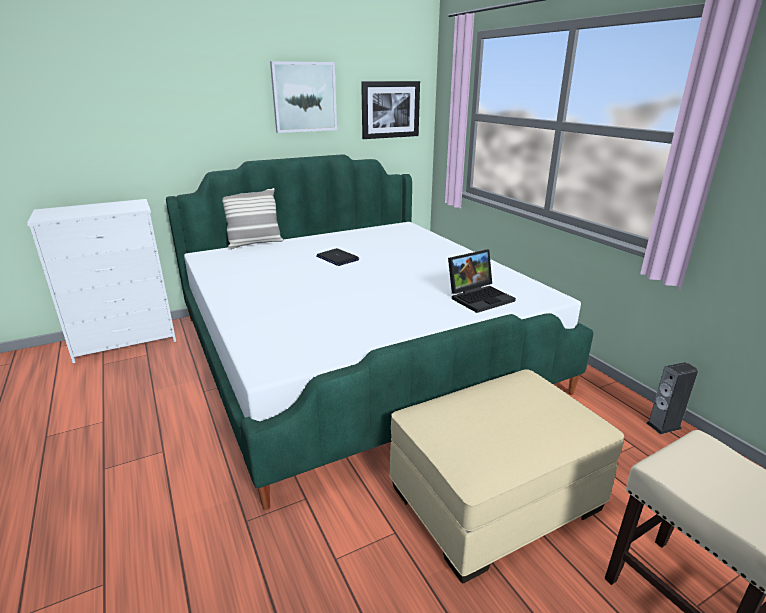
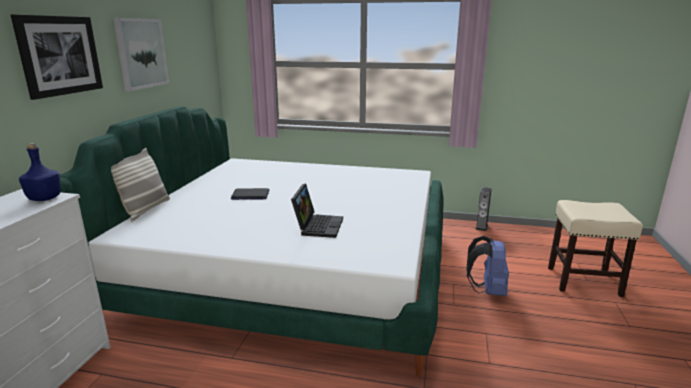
camera: 50 degrees left, 5 degrees down
picture [361,81,420,139] -> picture moved to [11,14,103,100]
beige ottoman [389,369,624,583] -> blue backpack [466,236,509,296]
laptop [448,249,516,313] -> laptop moved to [291,183,343,238]
none -> blue bottle [19,143,61,201]

